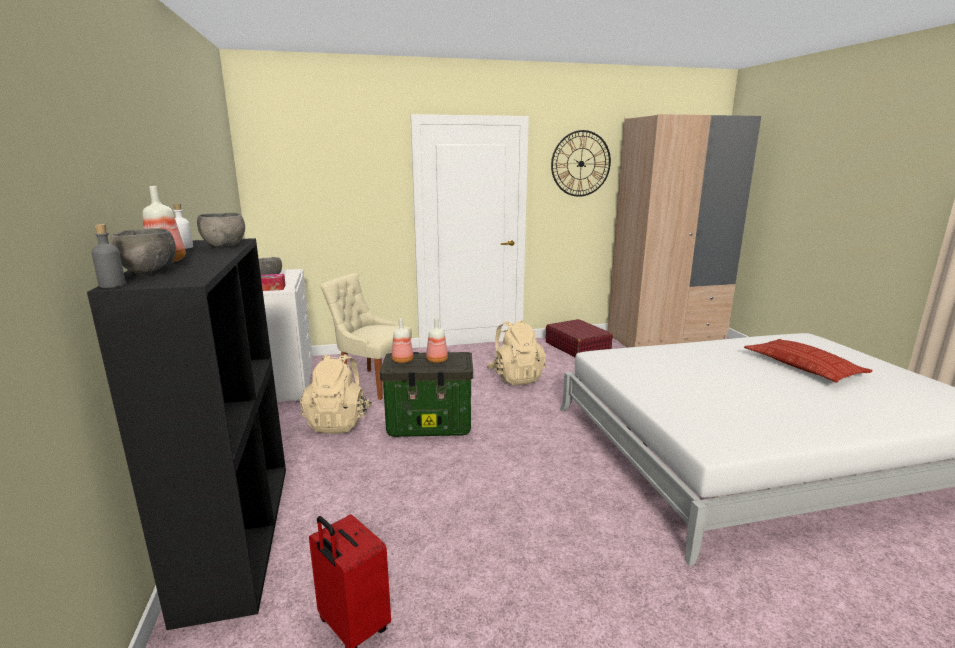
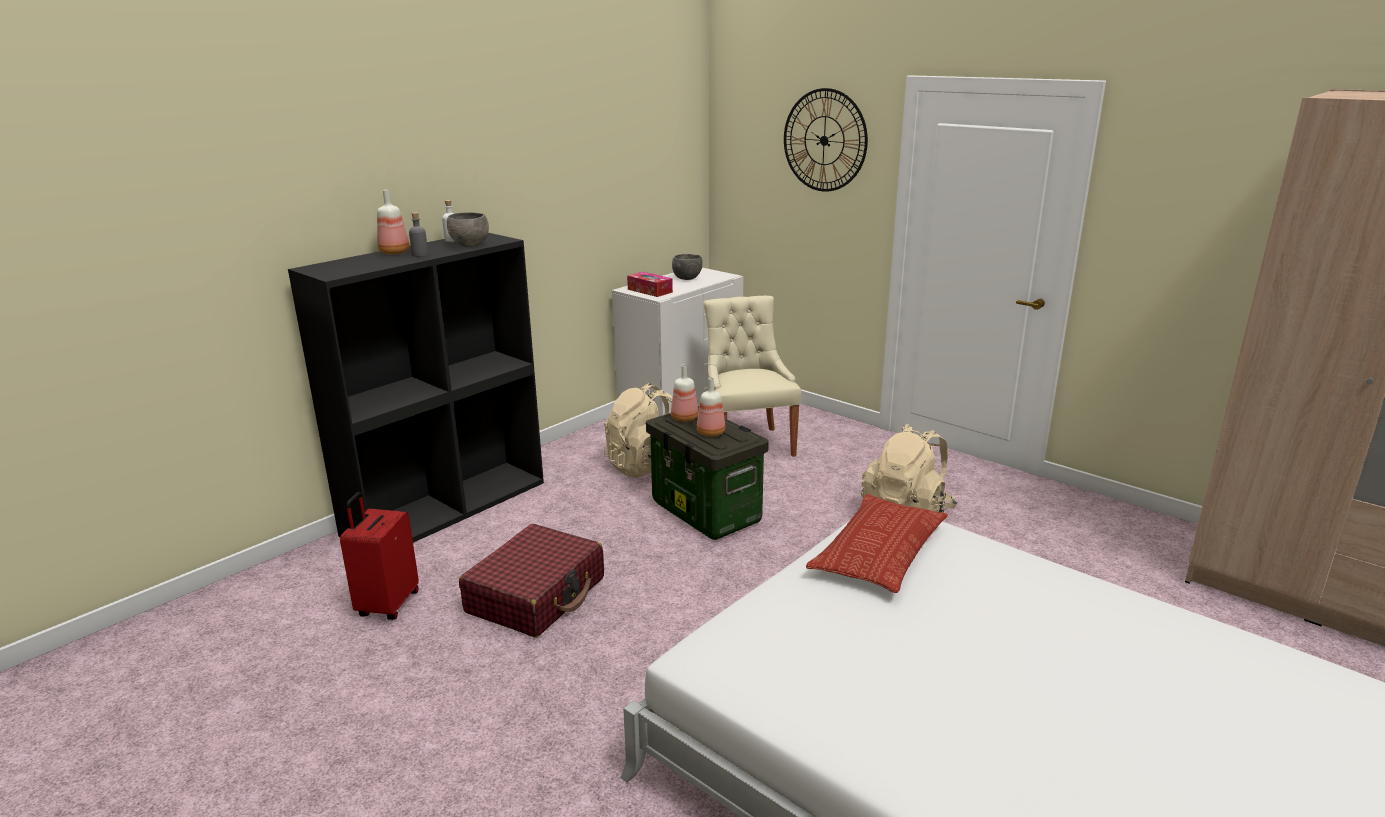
camera: 55 degrees right, 5 degrees up
grey bottle [91,224,126,288] -> grey bottle moved to [409,212,428,257]
grey bowl [110,228,176,274] -> none
red suitcase [546,319,613,357] -> red suitcase moved to [459,524,604,637]
wall clock [551,130,611,197] -> wall clock moved to [784,88,868,192]
pillow [744,339,873,383] -> pillow moved to [806,494,948,593]

